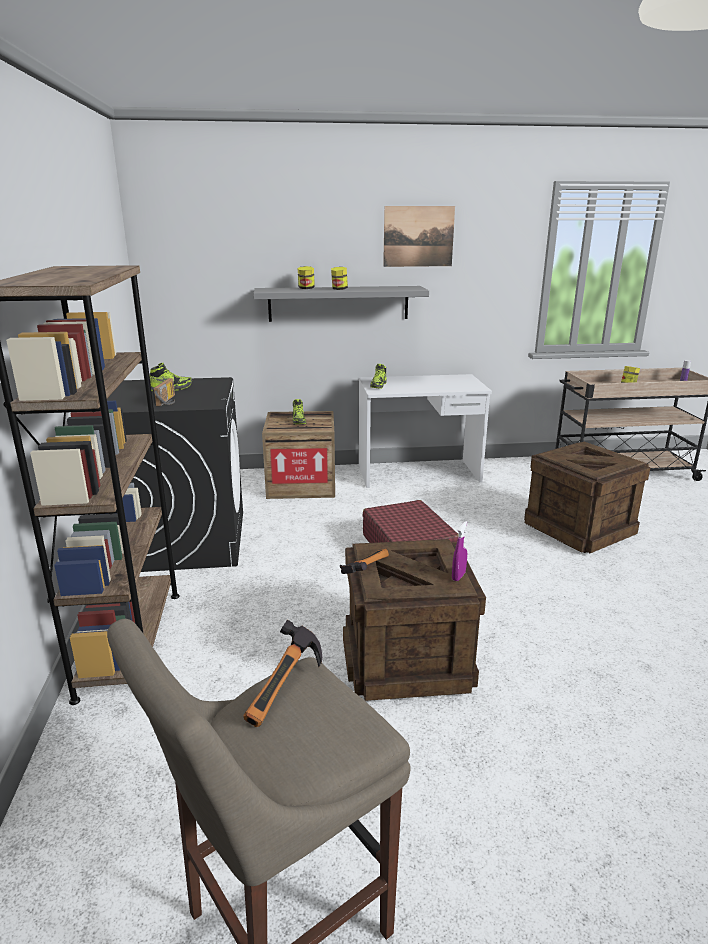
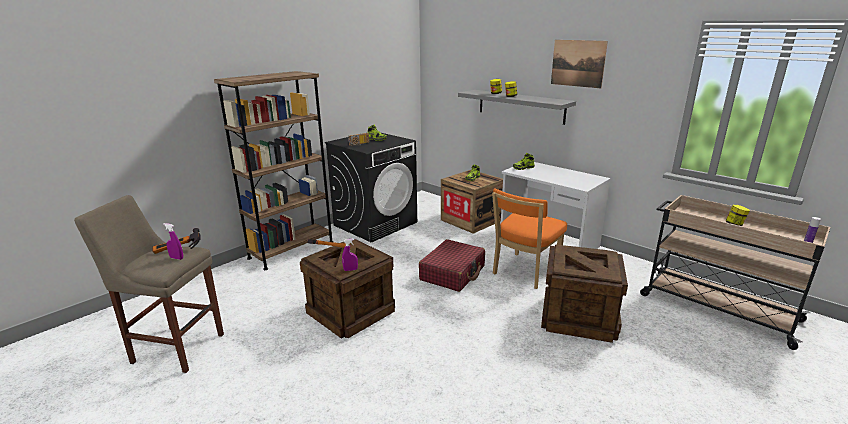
camera: 50 degrees right, 0 degrees up
none -> purple spray bottle [163,223,183,260]
none -> orange chair [492,189,567,289]

